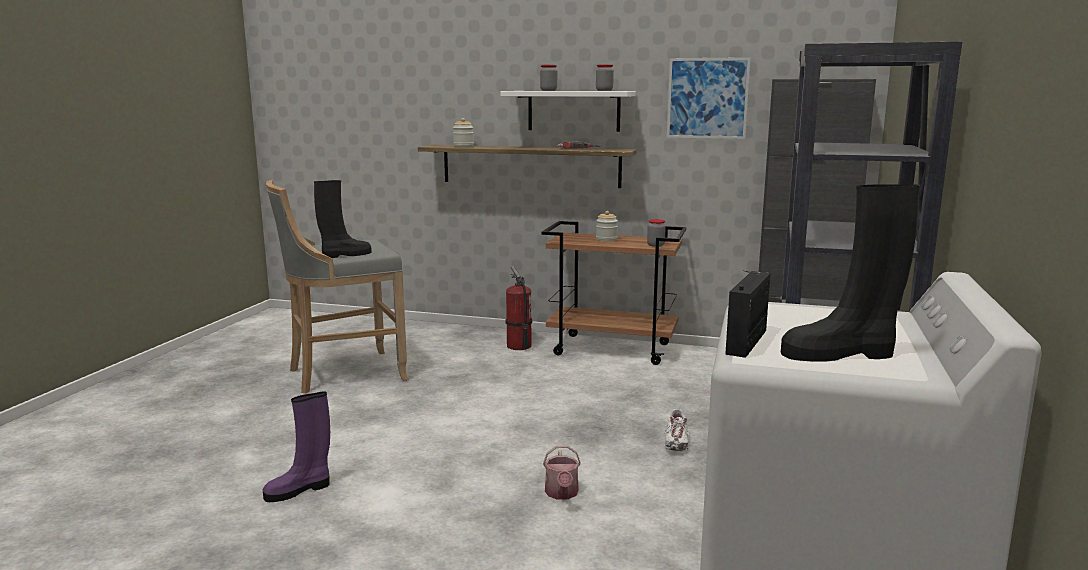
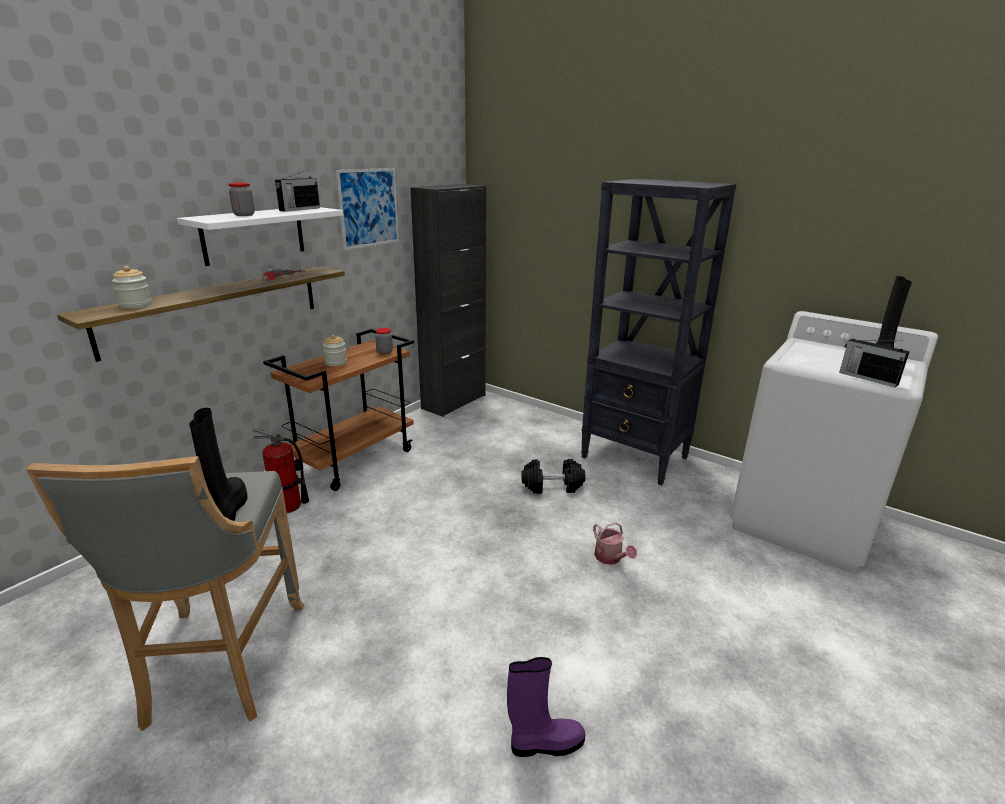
camera: 70 degrees left, 10 degrees up
purple boot [263,391,330,502] -> purple boot turned 90 degrees counterclockwise [507,657,585,757]
watering can [543,445,581,500] -> watering can turned 45 degrees clockwise [593,522,637,565]
jar [596,64,614,91] -> radio [275,170,320,212]
white shoe [664,409,689,451] -> black dumbbell [521,459,585,494]

